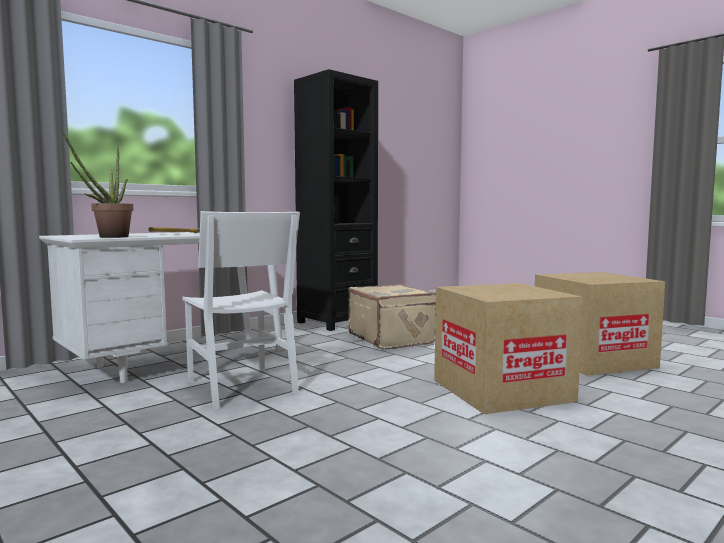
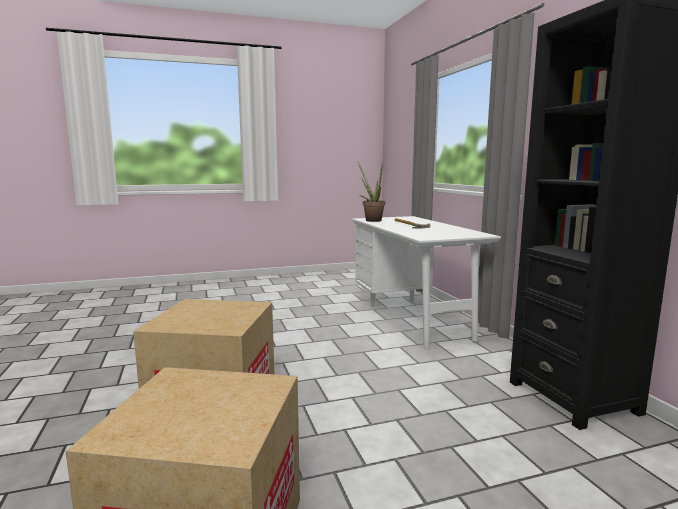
camera: 115 degrees right, 5 degrees up
white chair [182,211,300,410] -> none
beige suitcase [348,284,436,349] -> none

